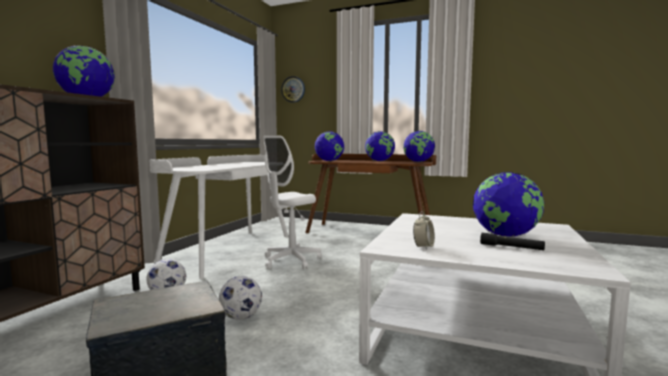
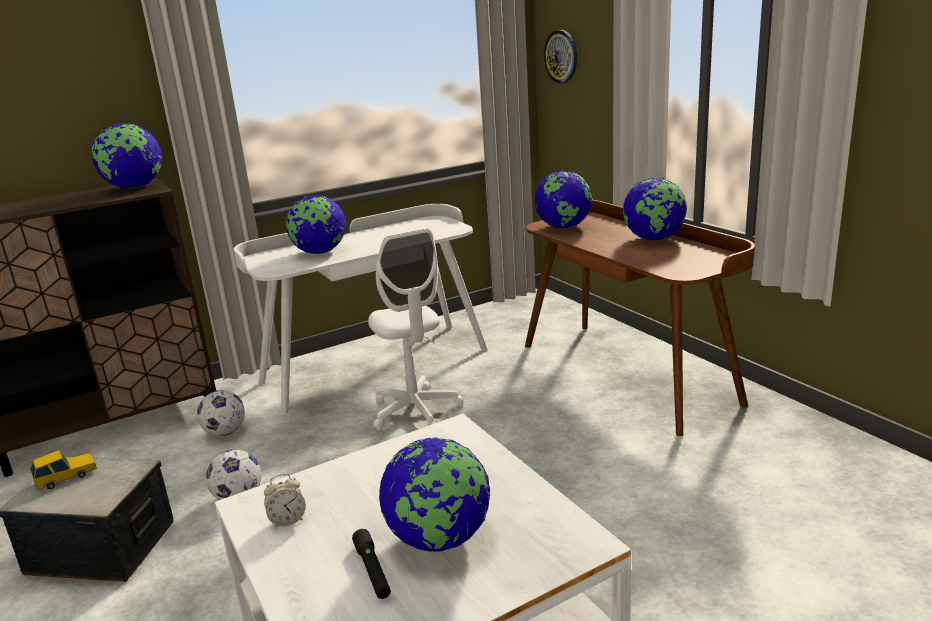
camera: 40 degrees right, 15 degrees up
white office chair [263,136,322,270] -> white office chair turned 105 degrees counterclockwise [368,229,463,431]
globe [403,131,435,162] -> globe moved to [286,195,346,254]
none -> toy car [30,450,97,491]

